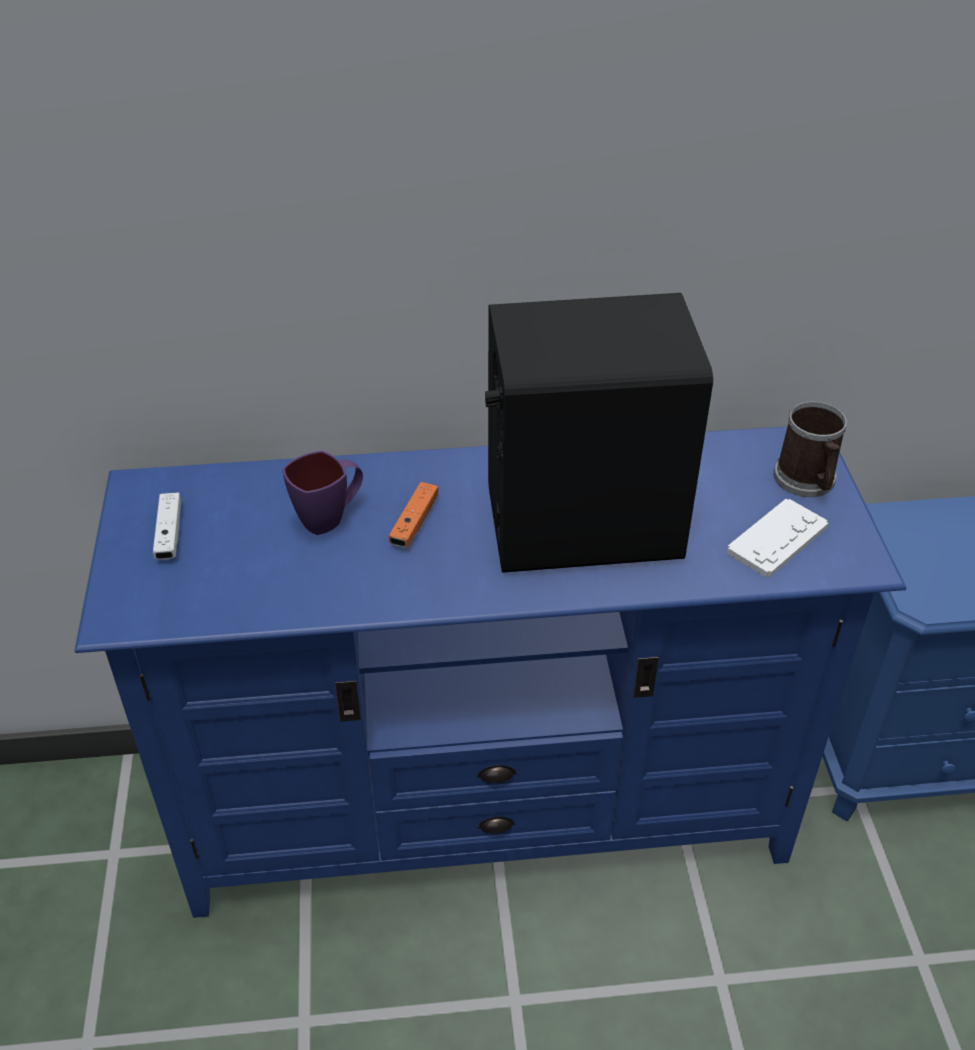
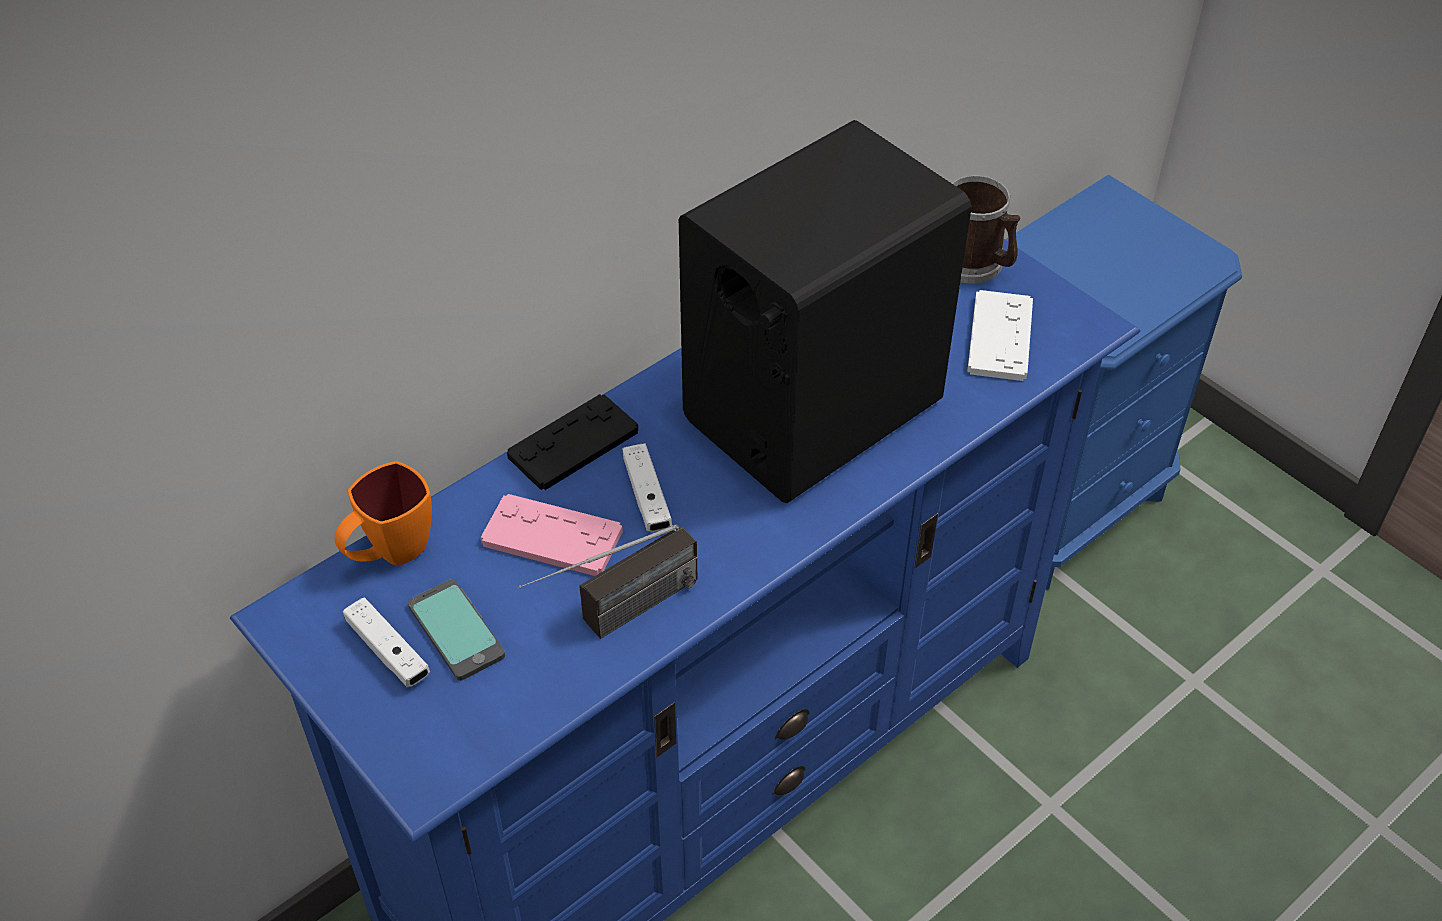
camera: 35 degrees left, 5 degrees up
purple mug [282,451,363,535] -> pink game controller [480,494,623,576]
orange game controller [389,482,438,547] -> white game controller [622,443,672,532]
none -> orange mug [334,461,432,566]
none -> phone [408,579,505,681]
none -> black game controller [507,394,638,490]
none -> radio [518,525,698,639]

